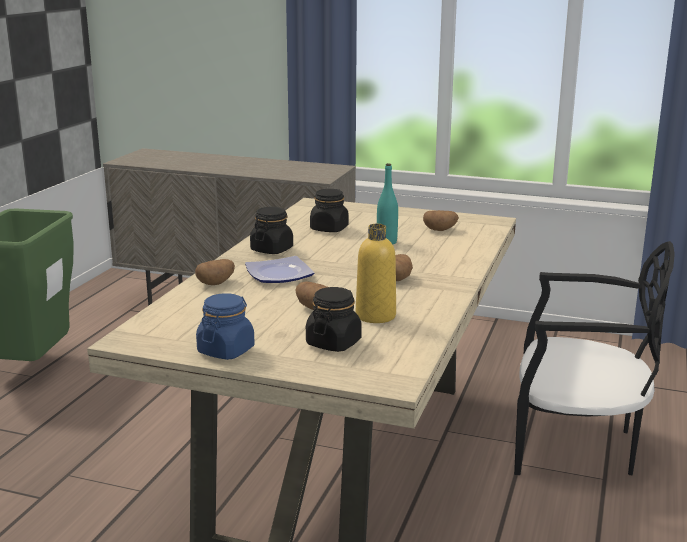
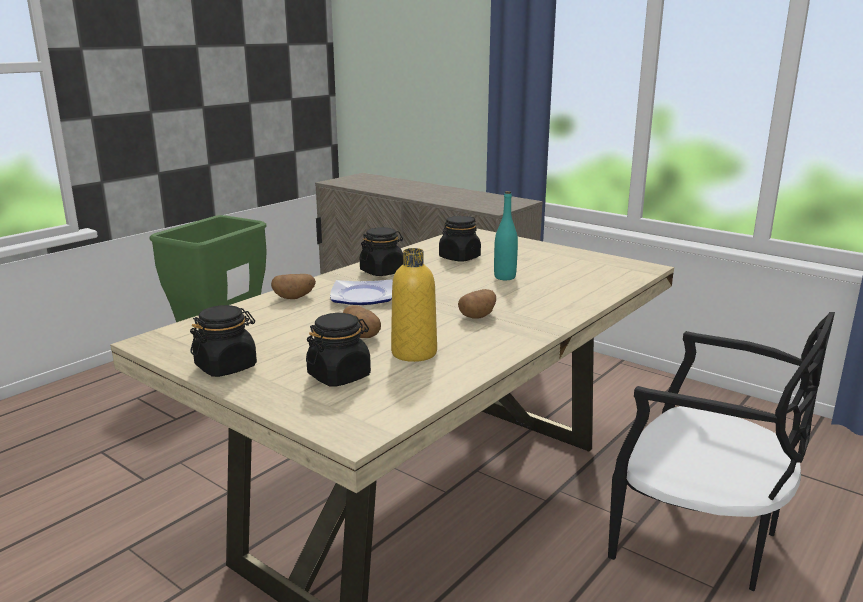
camera: 20 degrees right, 0 degrees up
blue jar [196,293,255,360] -> black jar [190,305,257,377]
potato [423,210,459,231] -> none

